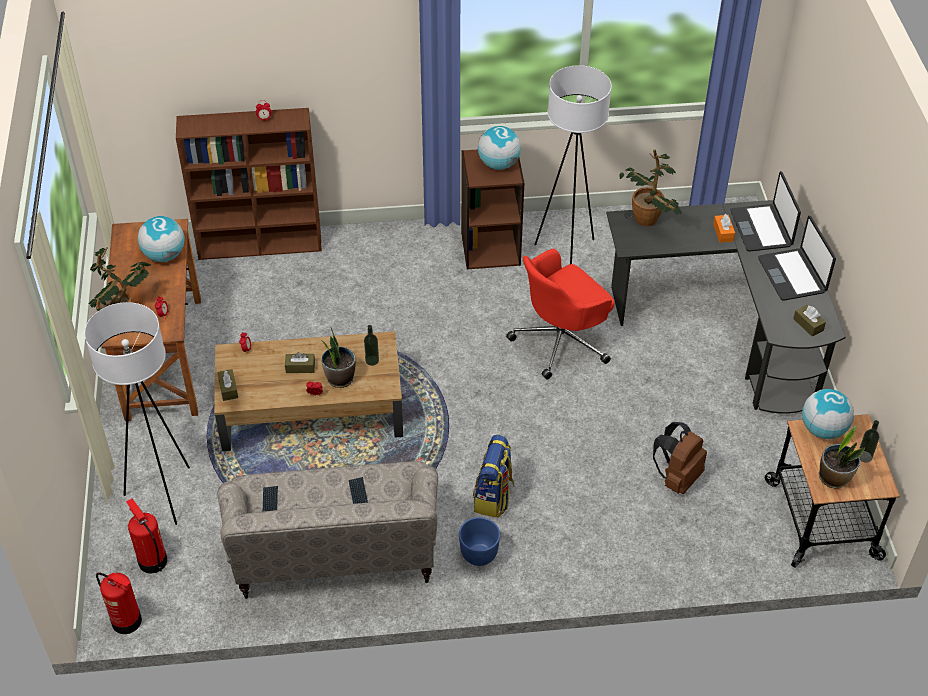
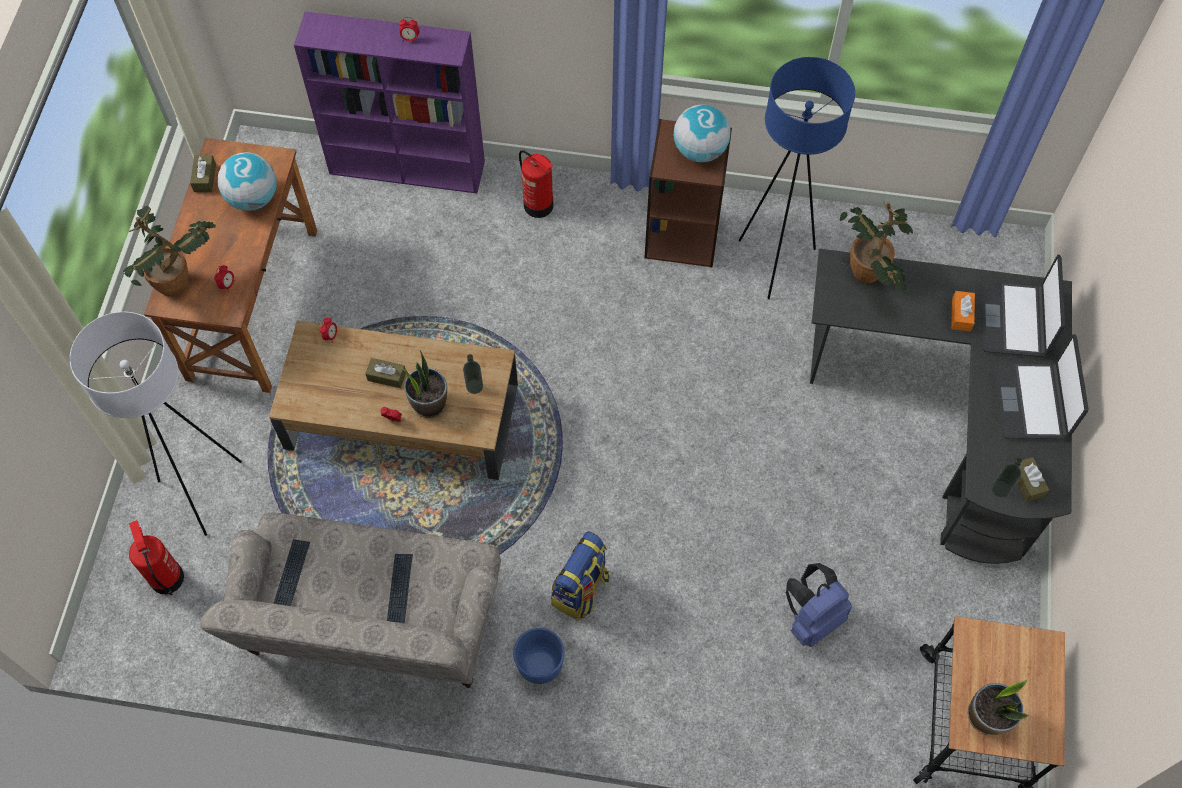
camera: 15 degrees right, 15 degrees up
fire extinguisher [96,573,142,634] -> fire extinguisher moved to [519,150,553,218]
brown bookcase [176,108,322,260] -> purple bookcase [294,11,485,194]
brown tissue box [217,369,238,401] -> brown tissue box moved to [190,155,216,192]
red office chair [506,249,614,380] -> none
white floor lamp [534,65,612,264] -> blue floor lamp [739,57,855,299]
brown backpack [653,422,707,494] -> blue backpack [786,563,852,647]
globe [802,389,854,439] -> none
bottle [859,420,879,463] -> bottle moved to [992,458,1022,497]

